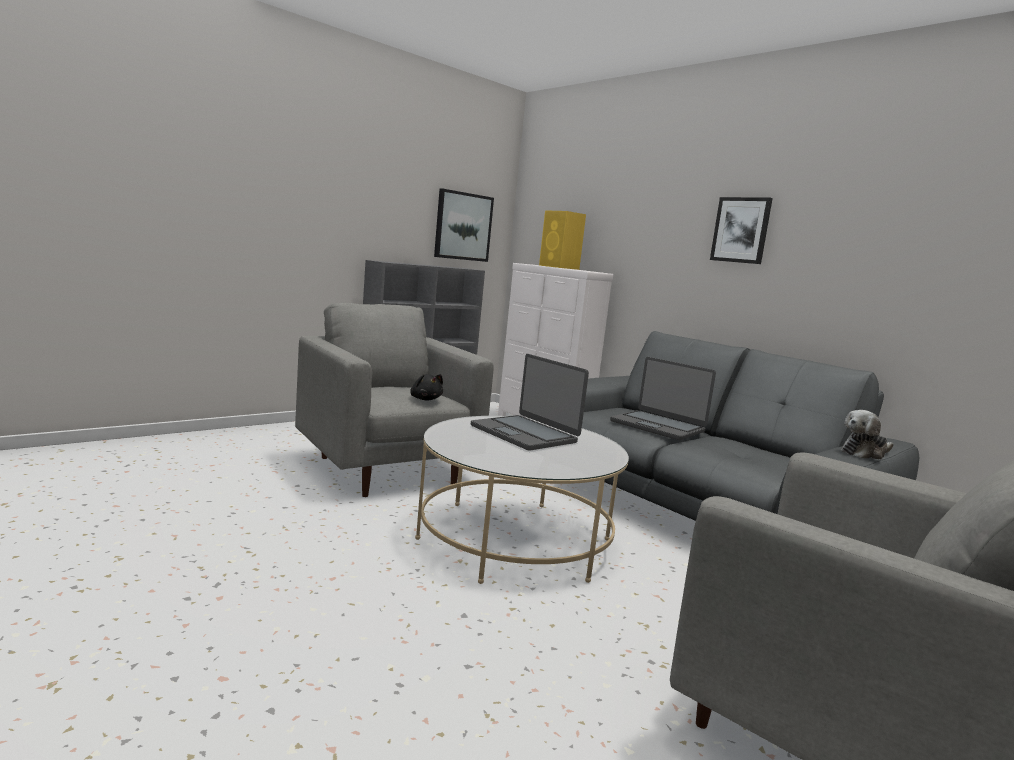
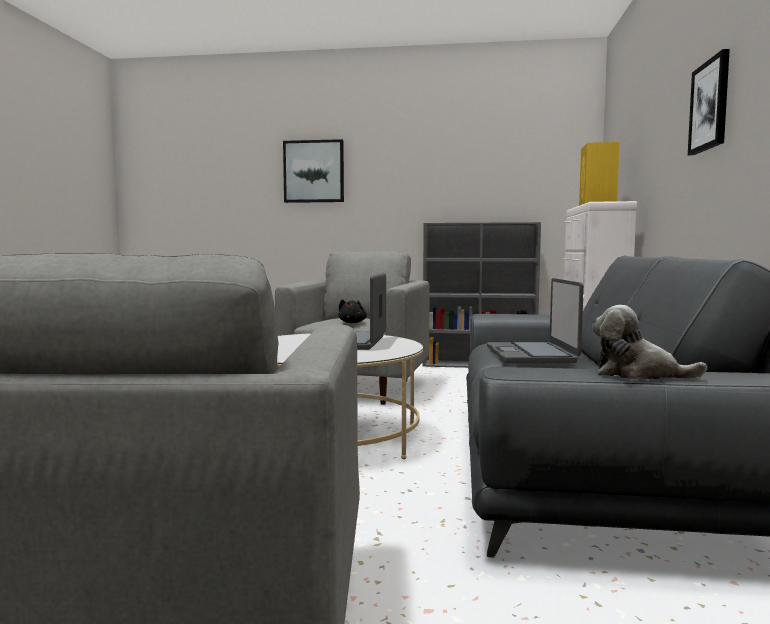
camera: 50 degrees right, 5 degrees down
picture [434,188,494,262] -> picture moved to [283,139,344,203]

